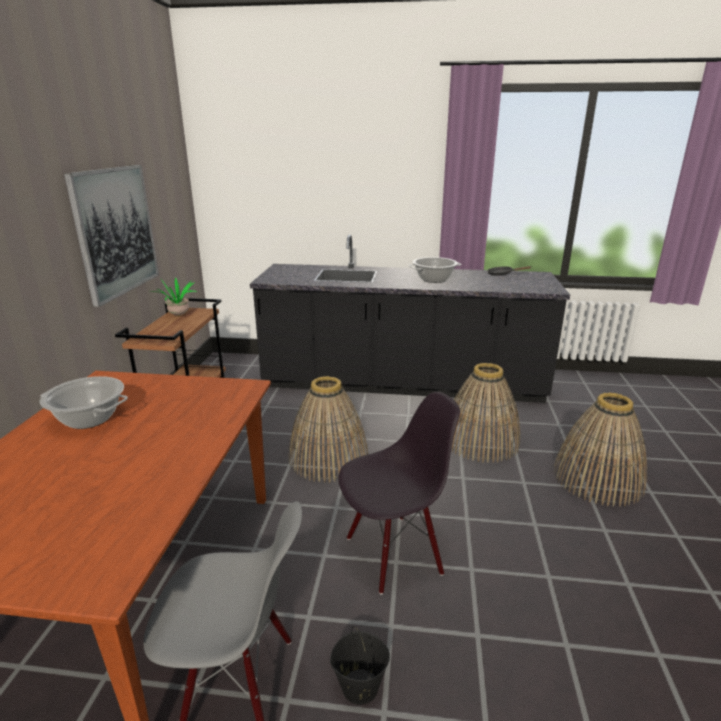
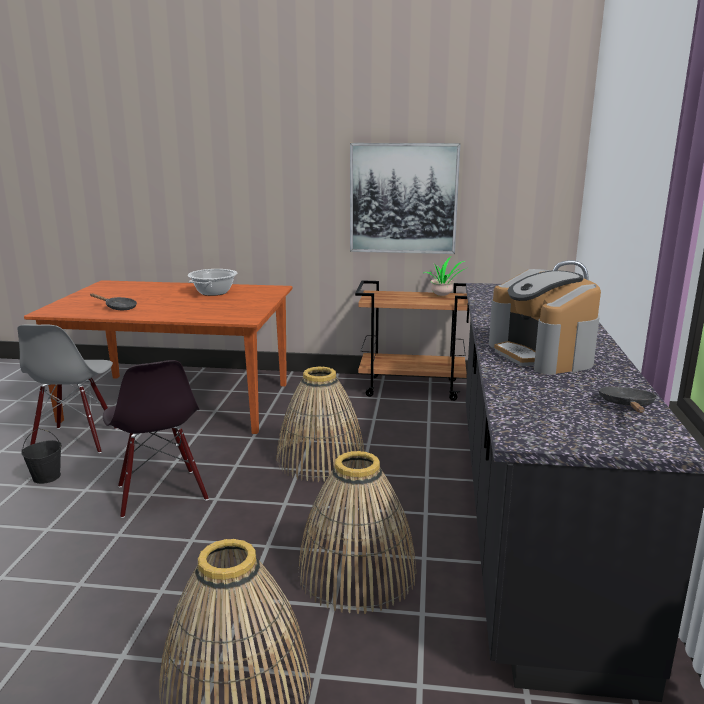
camera: 90 degrees right, 5 degrees down
cooking pot [408,257,461,283] -> coffee machine [489,269,601,375]
none -> black frying pan [90,293,137,310]

